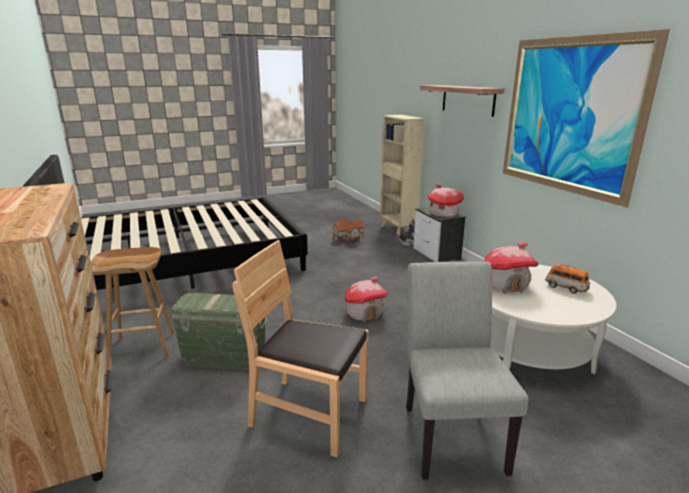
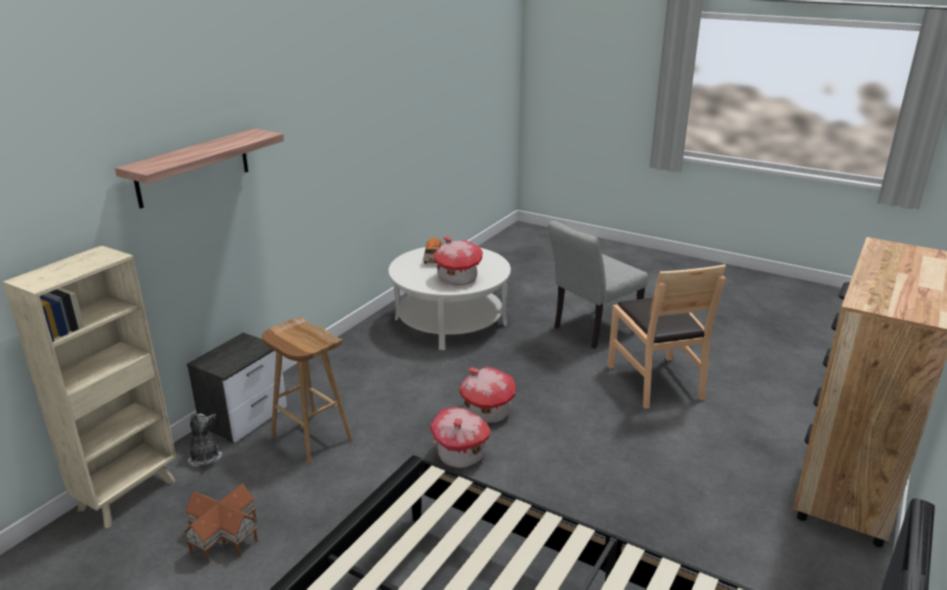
camera: 125 degrees left, 5 degrees up
brown stool [91,247,175,358] -> brown stool moved to [262,317,352,464]
green storage box [170,293,267,370] -> none
toy house [428,183,464,217] -> toy house moved to [429,407,491,468]
picture [503,29,670,208] -> none

